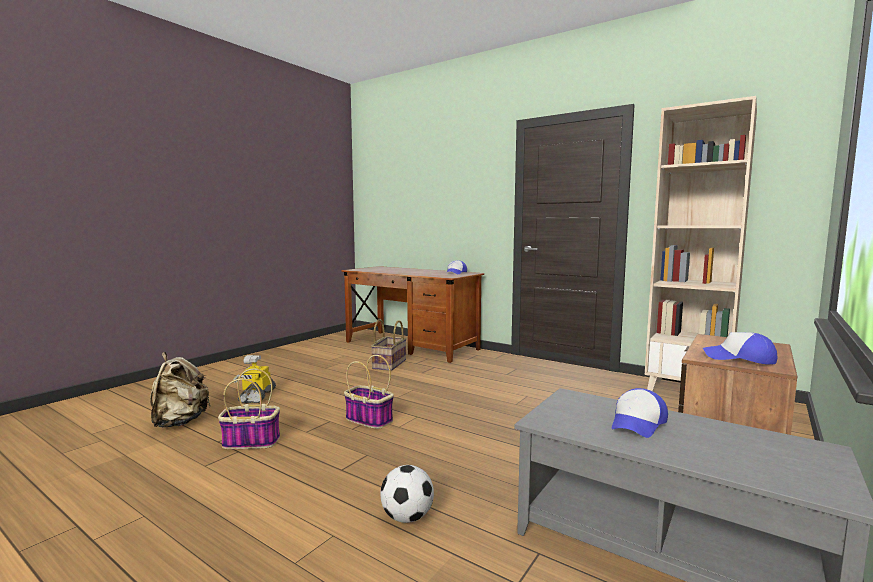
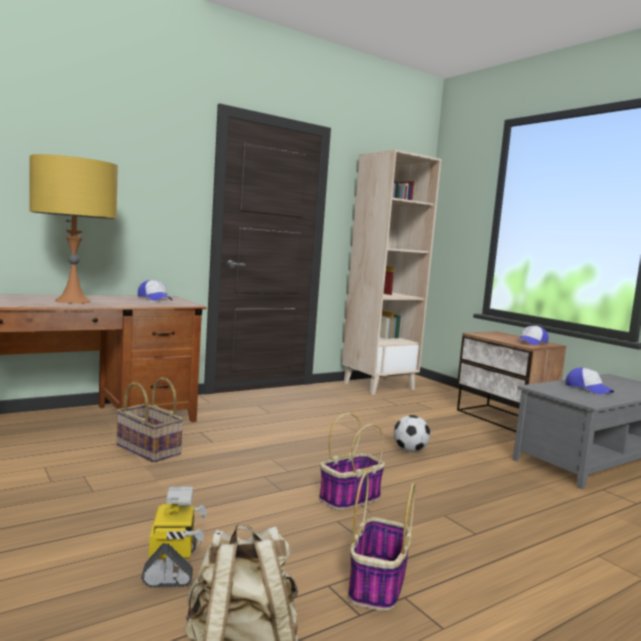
camera: 70 degrees left, 0 degrees up
toy robot [233,355,276,403] -> toy robot turned 120 degrees counterclockwise [141,486,207,588]
football [380,465,434,523] -> football moved to [394,415,430,452]
none -> yellow table lamp [29,154,118,304]

